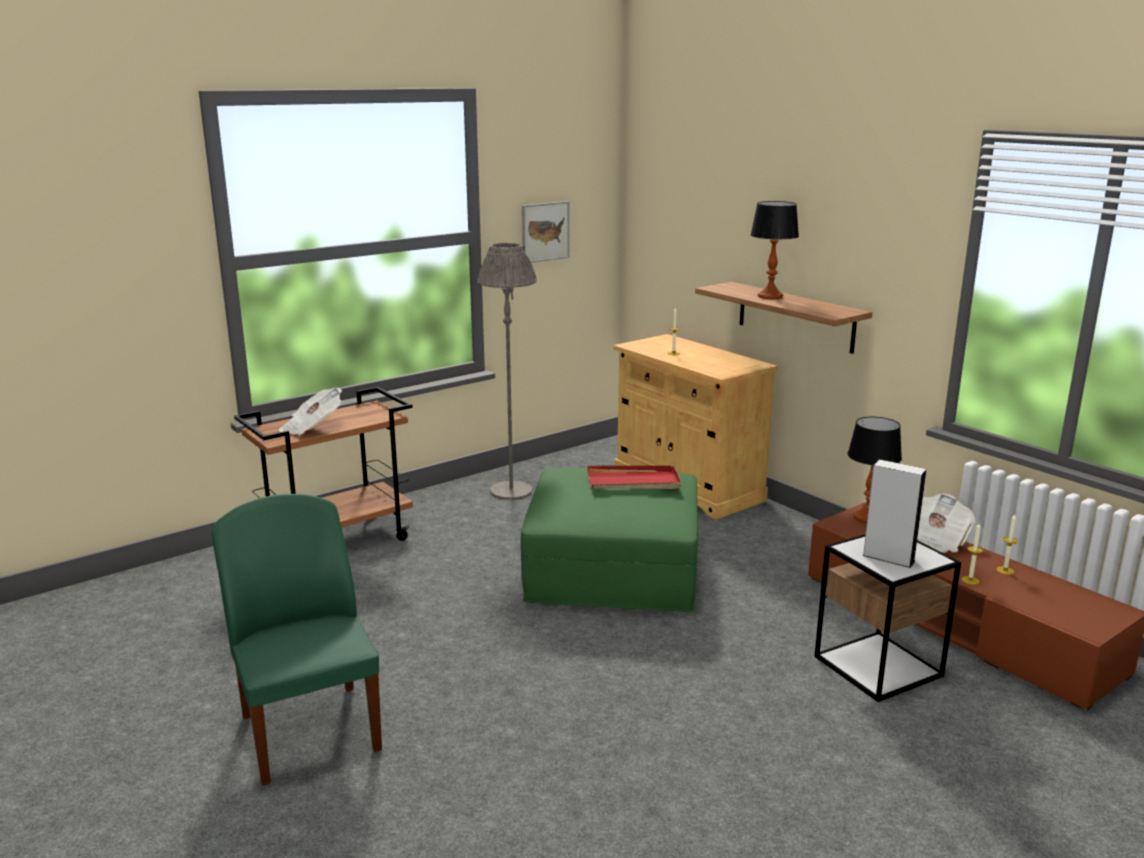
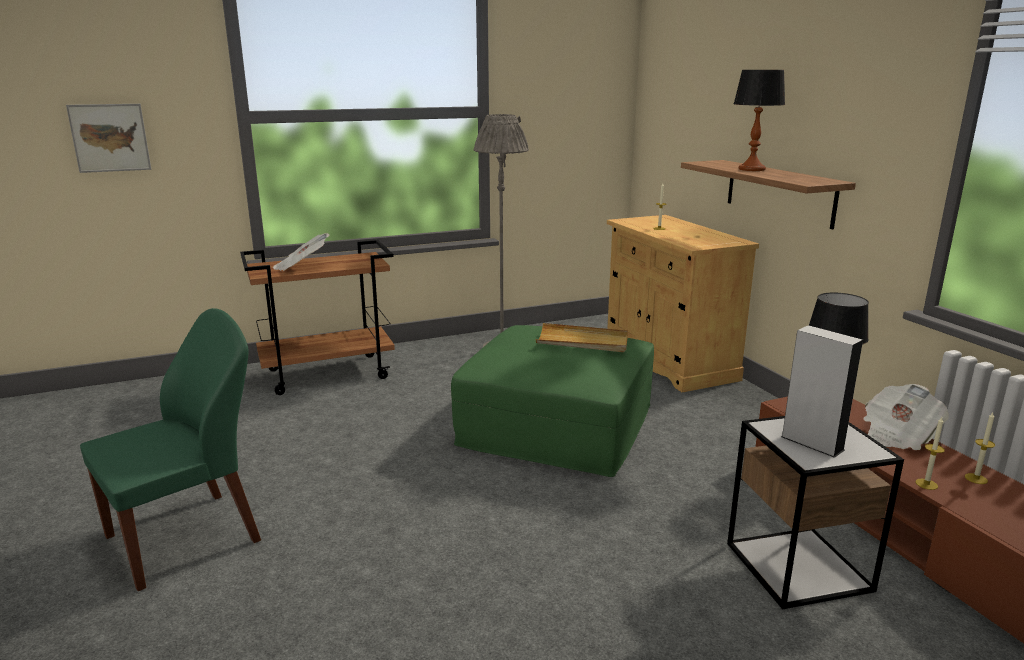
camera: 15 degrees right, 0 degrees up
green chair [212,494,382,785] -> green chair turned 60 degrees clockwise [80,308,261,591]
picture [522,201,569,263] -> picture moved to [66,104,151,173]
red tray [587,466,681,489] -> beige tray [536,323,628,352]

